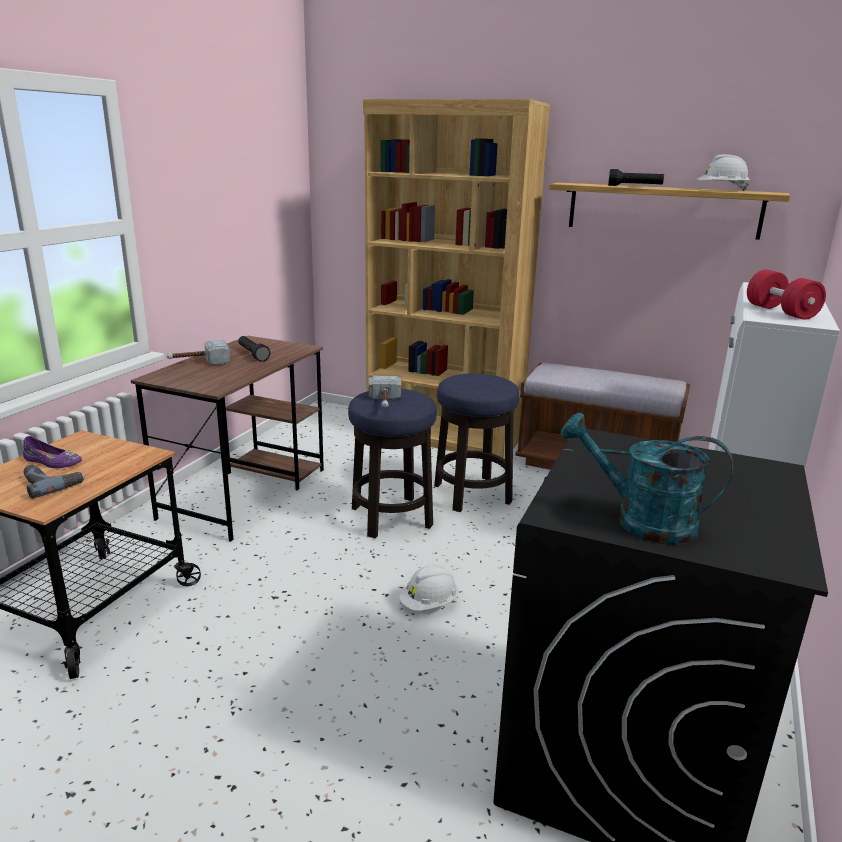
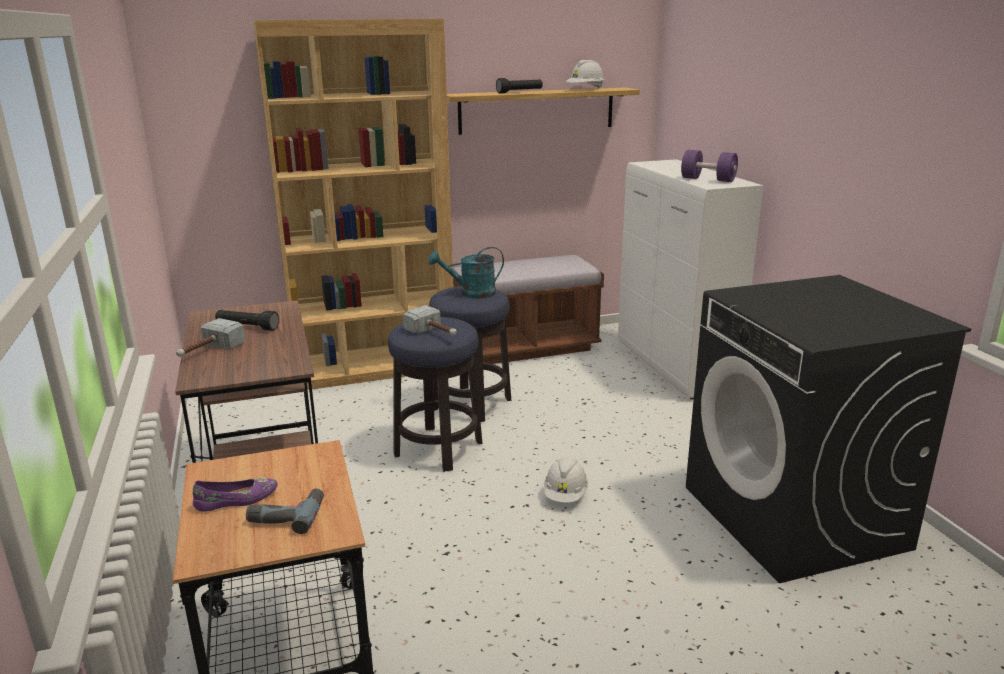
camera: 40 degrees left, 0 degrees up
turquoise watering can [561,412,733,545] -> turquoise watering can moved to [428,247,504,298]
red dumbbell [747,270,826,320] -> purple dumbbell [681,150,738,182]

